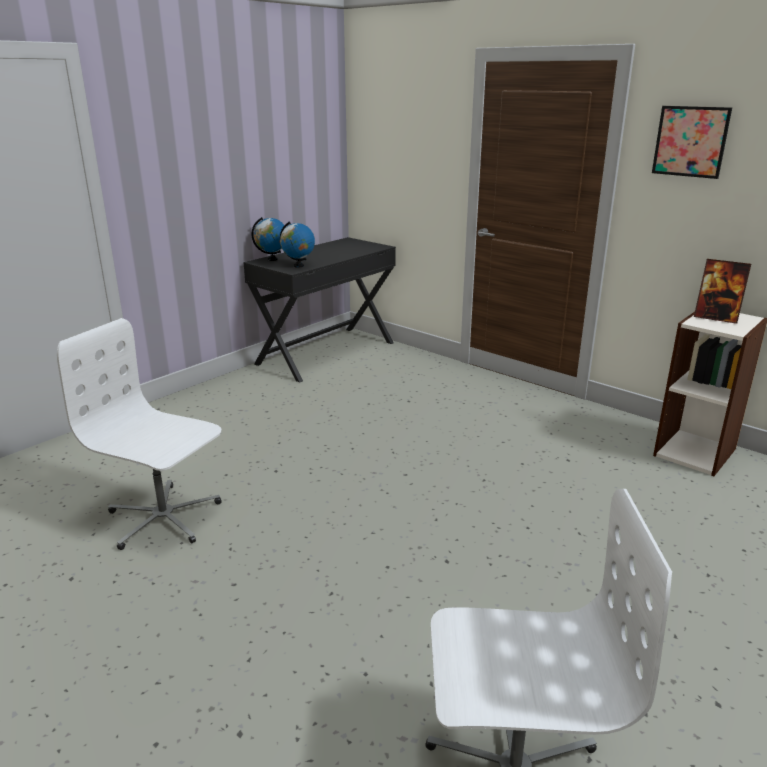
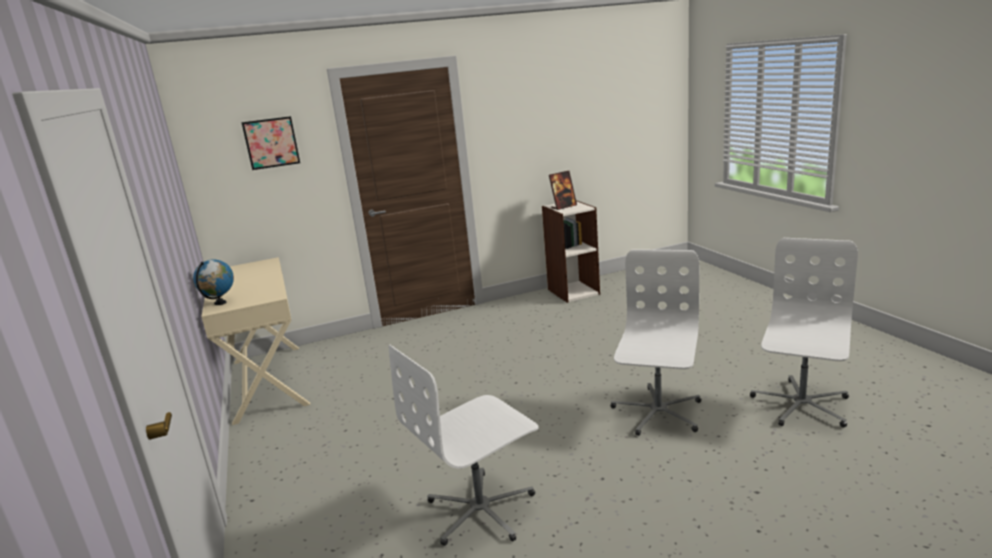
camera: 60 degrees left, 5 degrees down
black desk [243,237,396,382] -> beige desk [201,257,311,425]
globe [280,221,315,268] -> none
picture [652,106,732,179] -> picture moved to [241,116,300,170]
none -> white office chair [610,249,701,436]

